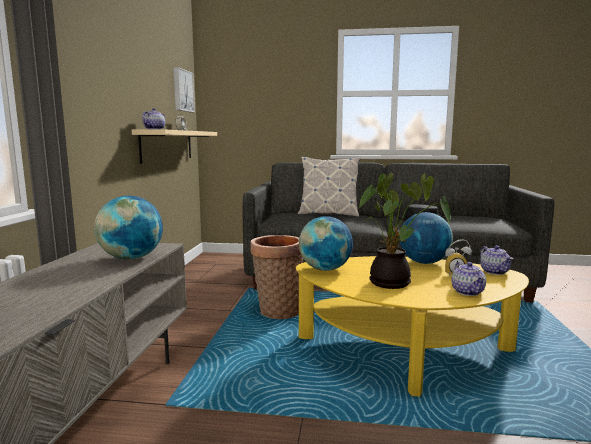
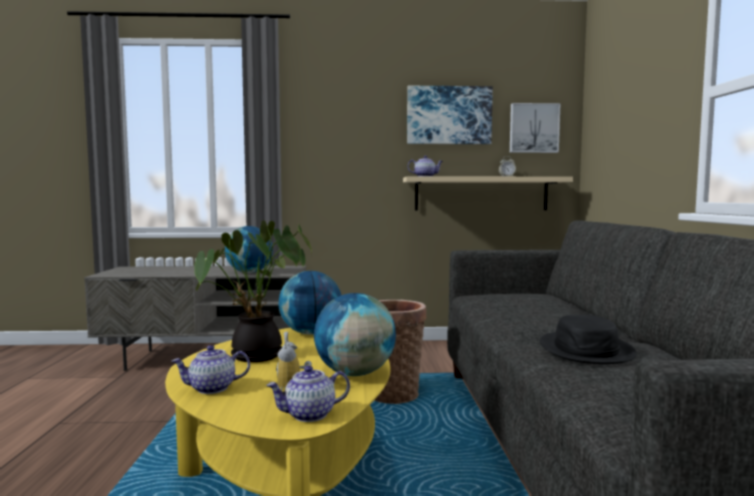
camera: 80 degrees right, 5 degrees down
pillow [298,157,361,217] -> none
none -> picture [407,86,493,144]

